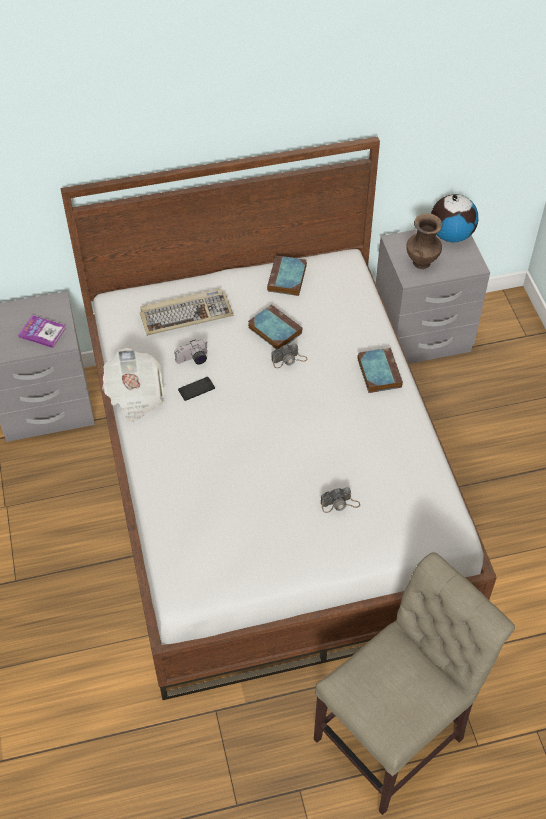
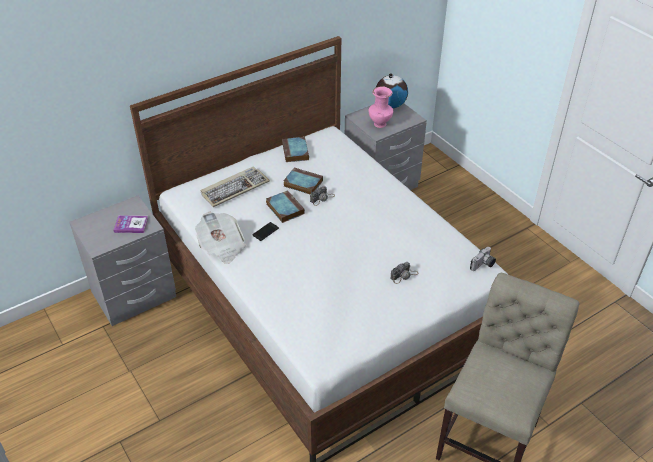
camera: 20 degrees left, 10 degrees down
camera [174,339,207,365] -> camera moved to [470,247,496,271]
book [357,348,403,393] -> book moved to [266,190,305,223]
brown vase [406,213,443,269] -> pink vase [368,86,393,128]

